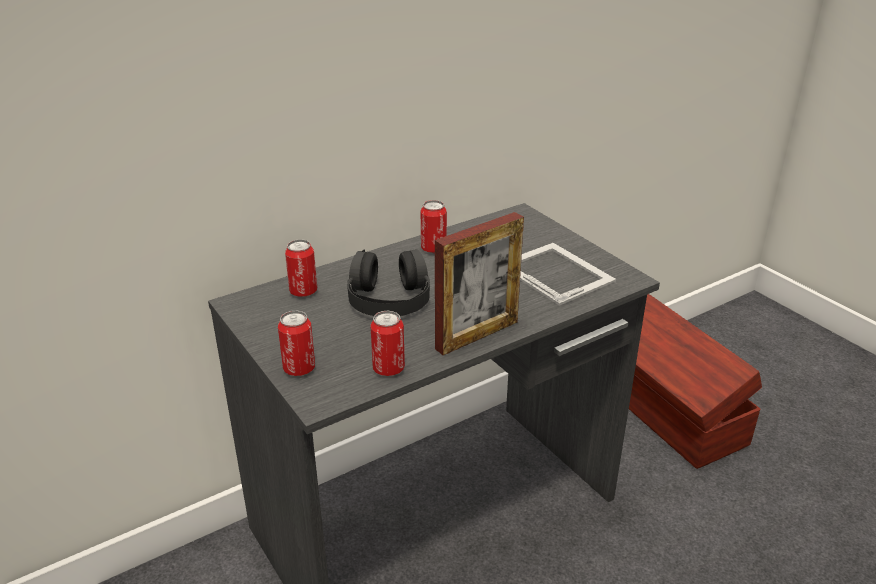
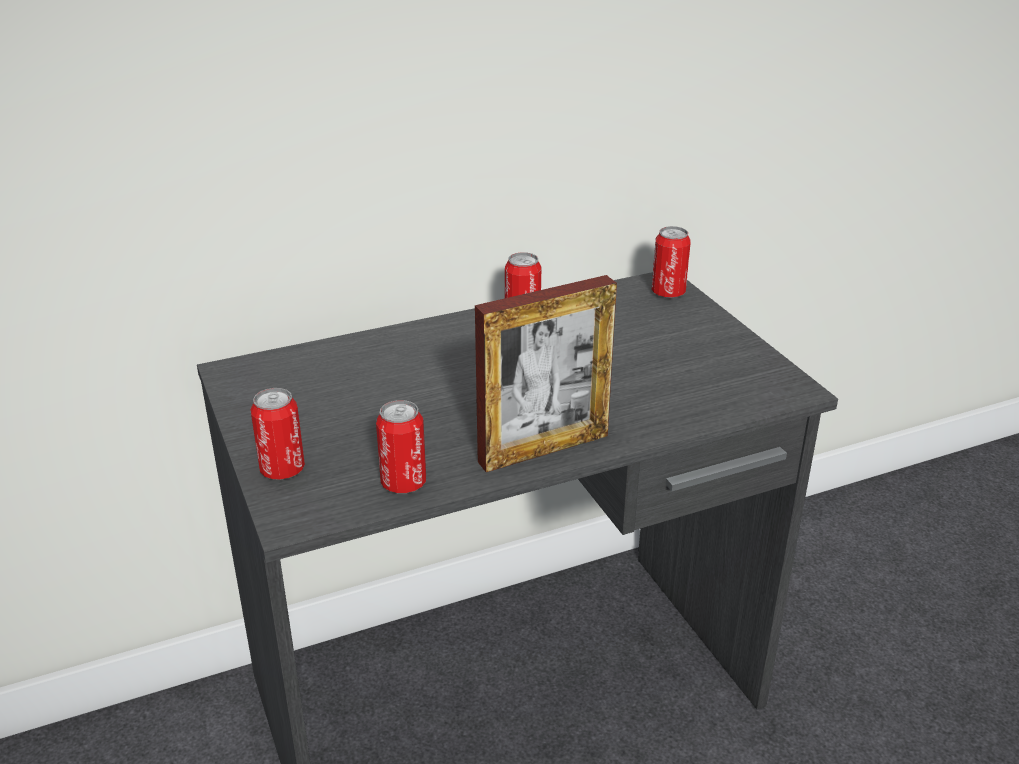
camera: 10 degrees right, 0 degrees up
can [285,239,317,297] -> can moved to [652,226,691,298]
black headphones [347,249,430,316] -> none
picture frame [520,243,616,306] -> none
brown storage box [629,294,762,469] -> none

